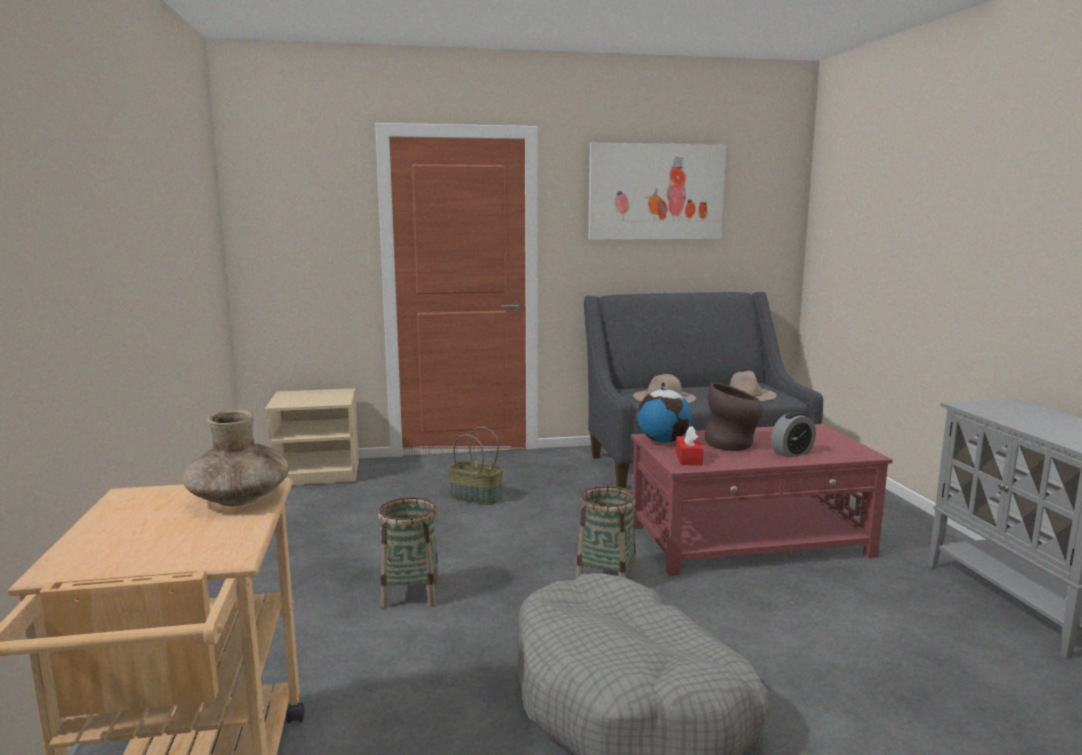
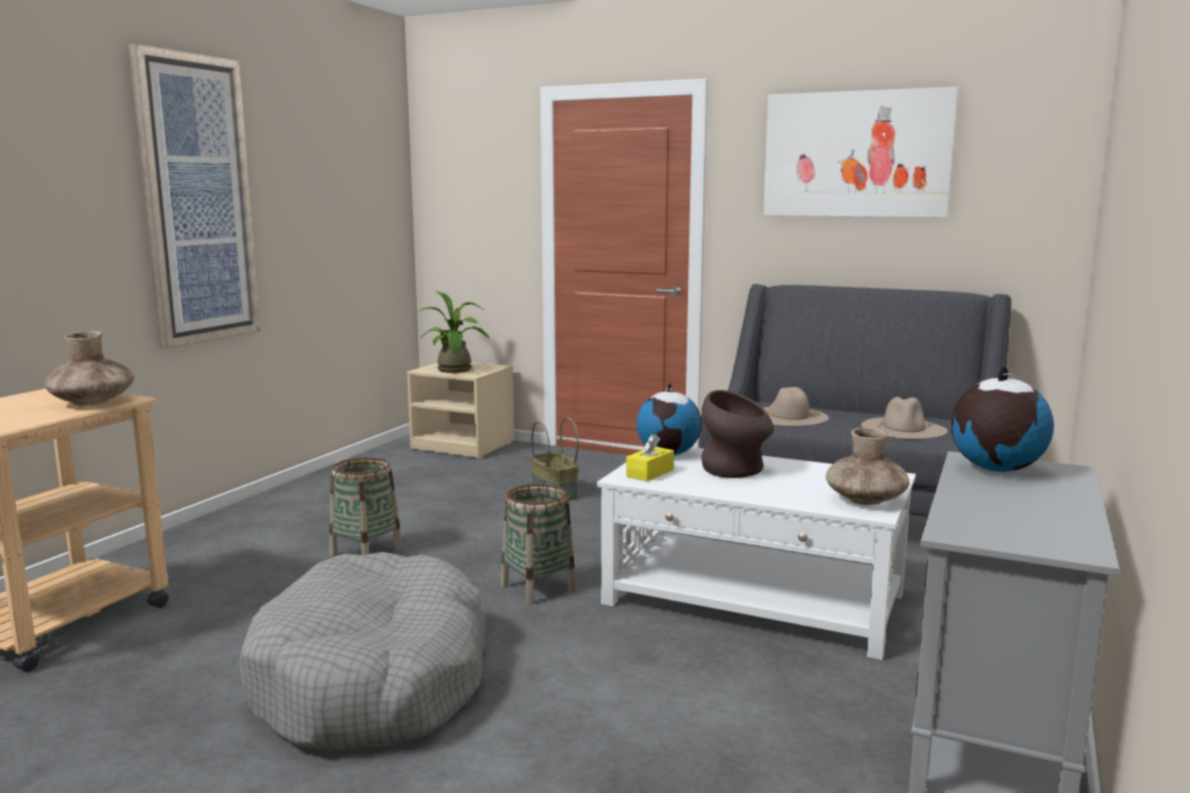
camera: 35 degrees right, 0 degrees up
red coffee table [631,424,892,576] -> white coffee table [597,447,916,660]
red tissue box [676,426,703,465] -> yellow tissue box [626,434,674,481]
alarm clock [771,412,816,458] -> none
none -> picture [128,44,261,349]
none -> potted plant [416,291,490,373]
none -> brown vase [826,427,910,505]
none -> globe [951,366,1054,472]

